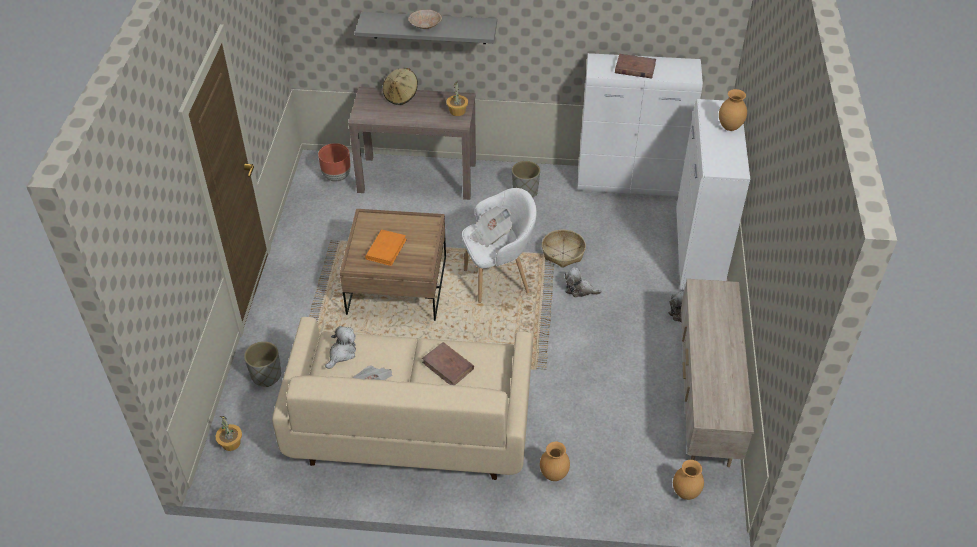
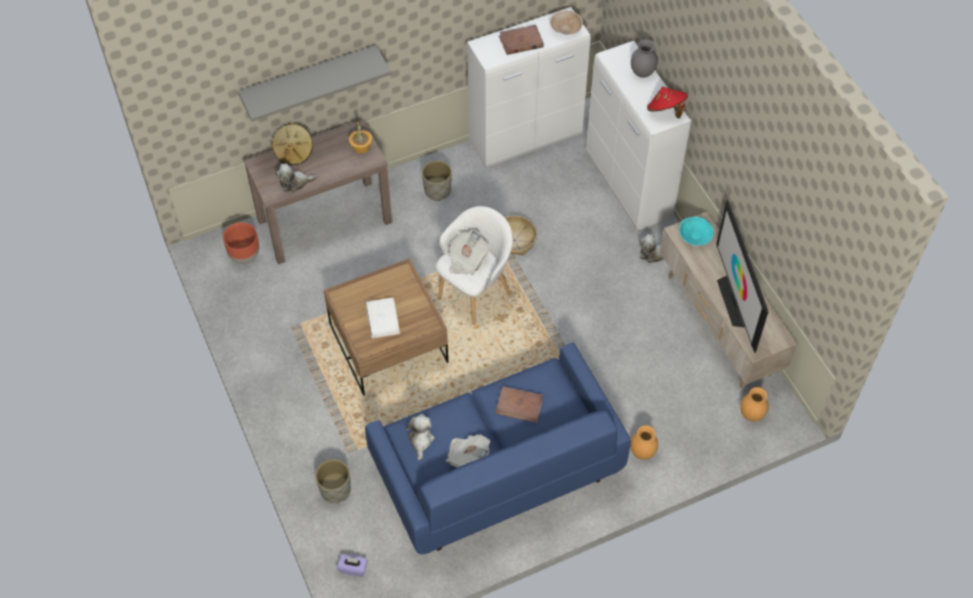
camera: 30 degrees left, 10 degrees up
potted plant [215,416,242,451] -> purple tissue box [337,554,368,577]
beige sofa [272,317,533,480] -> blue sofa [365,343,631,554]
orange book [365,230,407,266] -> white book [365,298,400,338]
beige bowl [408,10,442,29] -> beige bowl moved to [550,10,583,34]
plush toy [565,267,602,298] -> plush toy moved to [276,163,318,193]
brown vase [719,89,747,131] -> grey vase [631,39,658,78]
none -> red hat [647,87,688,118]
none -> turquoise bowl [679,217,714,246]
none -> television [716,200,769,353]

